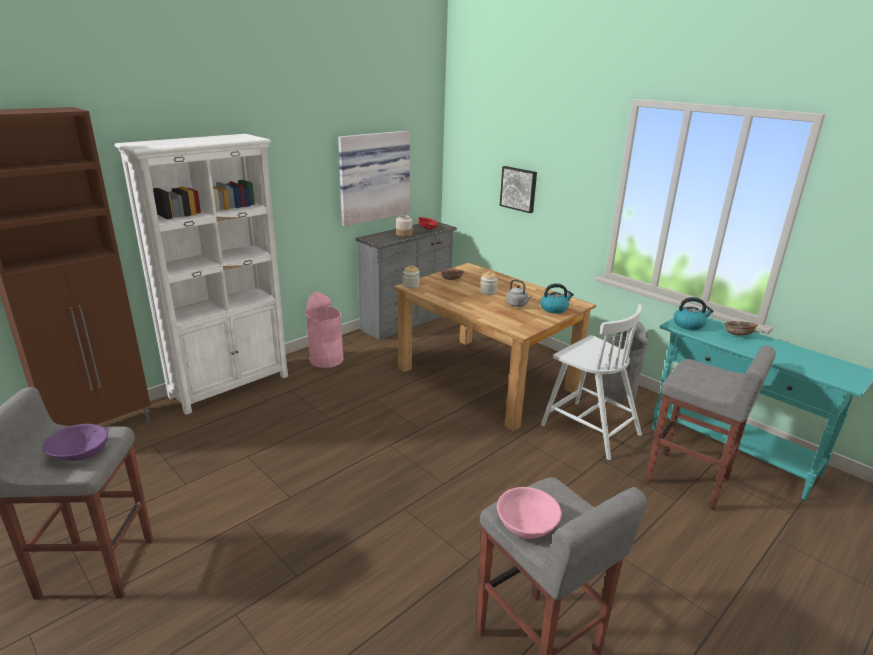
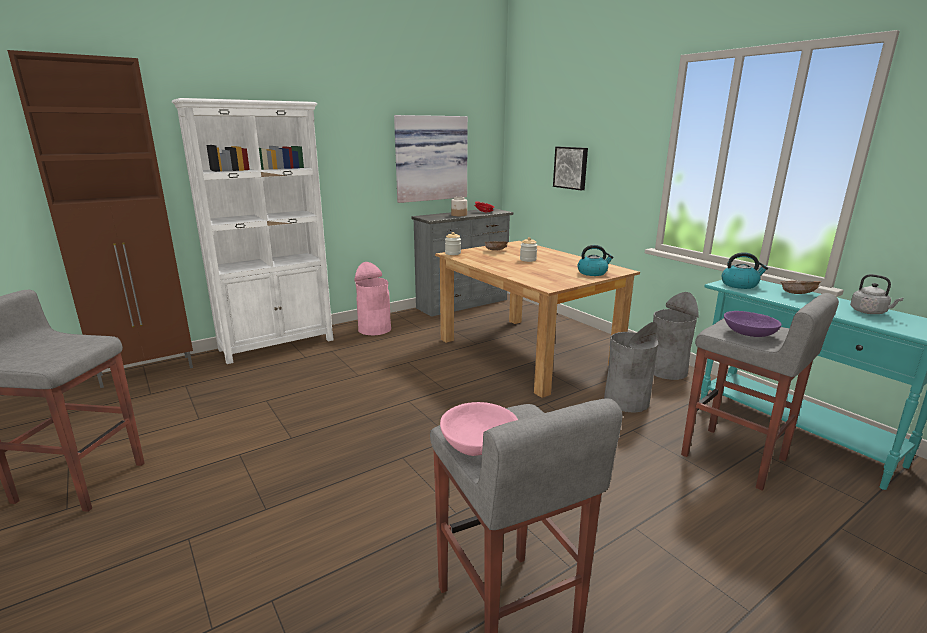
camera: 10 degrees right, 5 degrees down
purple bowl [43,424,108,461] -> purple bowl moved to [724,311,782,337]
grey kettle [506,279,532,307] -> grey kettle moved to [850,274,903,314]
white chair [541,304,642,460] -> grey trash can [604,322,658,413]

